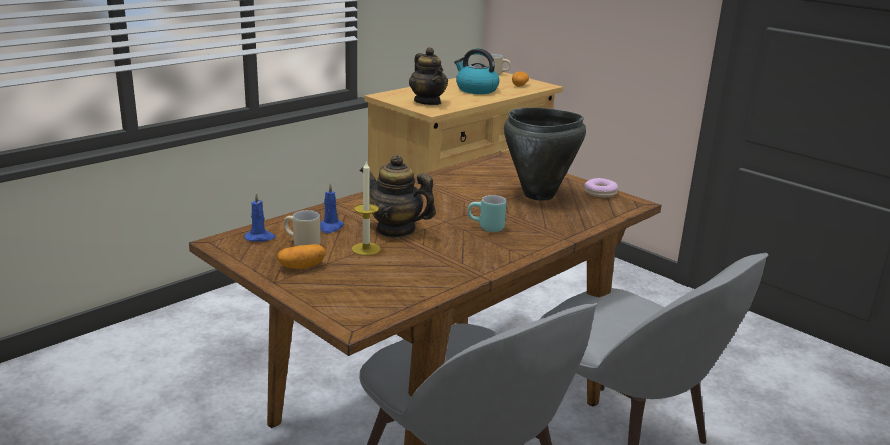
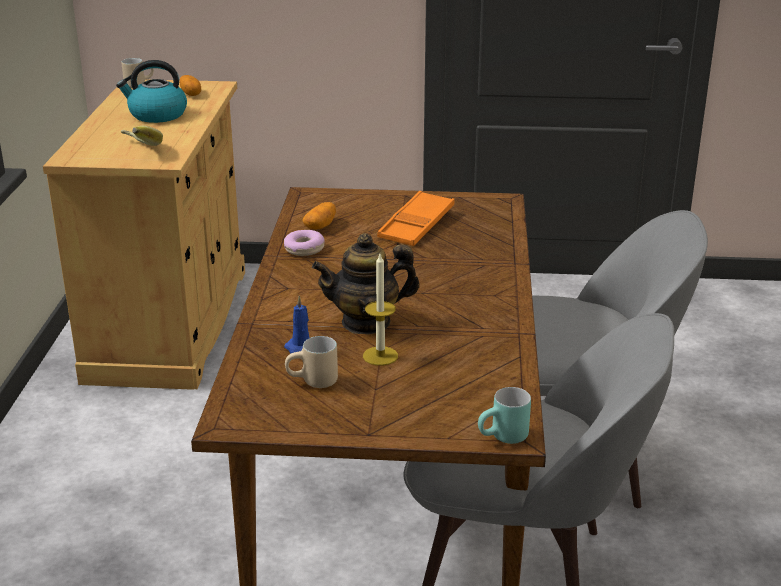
camera: 40 degrees left, 5 degrees up
blue candle [245,192,276,242] -> none
potato [277,244,326,269] -> potato moved to [302,202,336,230]
teapot [409,47,448,105] -> banana [121,126,163,146]
turquoise mug [468,195,506,232] -> turquoise mug moved to [478,387,531,444]
black cooking pot [504,107,586,201] -> orange tray [377,191,454,246]
donut [584,178,618,198] -> donut moved to [284,230,325,256]

